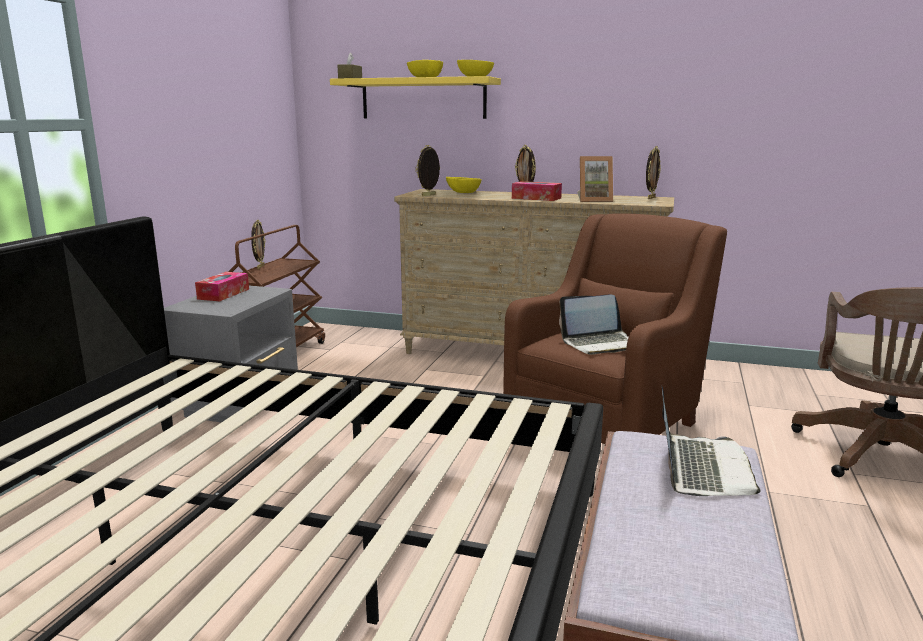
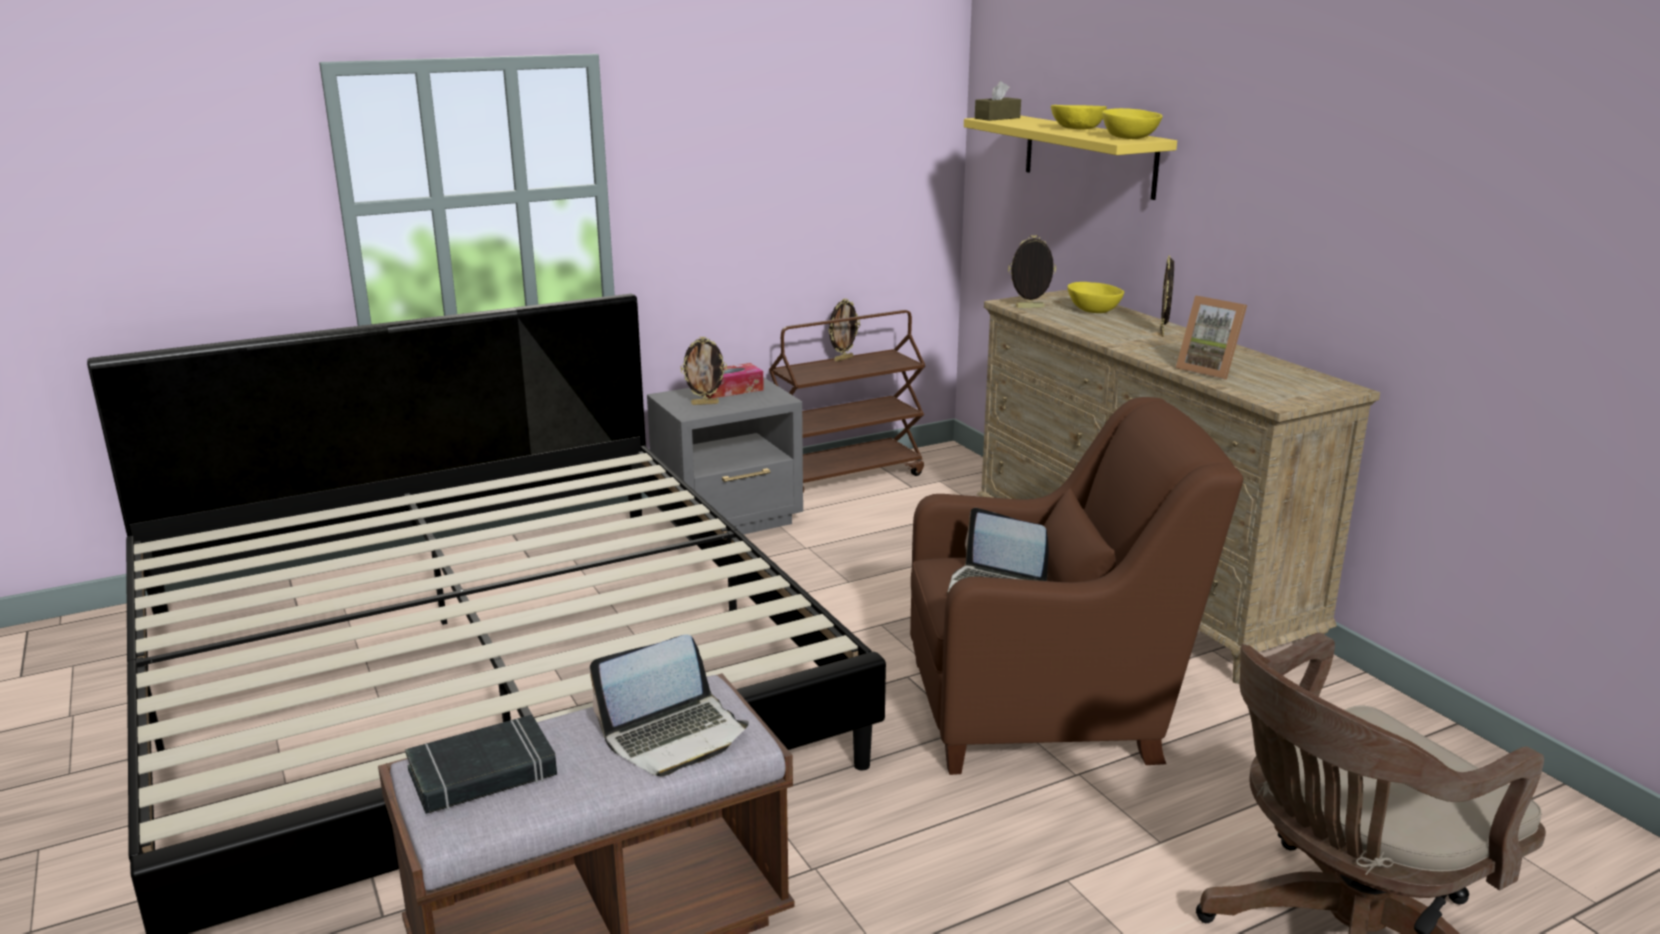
camera: 45 degrees right, 5 degrees up
tissue box [512,181,562,201] -> none
picture frame [646,146,661,199] -> picture frame moved to [681,336,727,405]
none -> black book [405,715,557,814]

